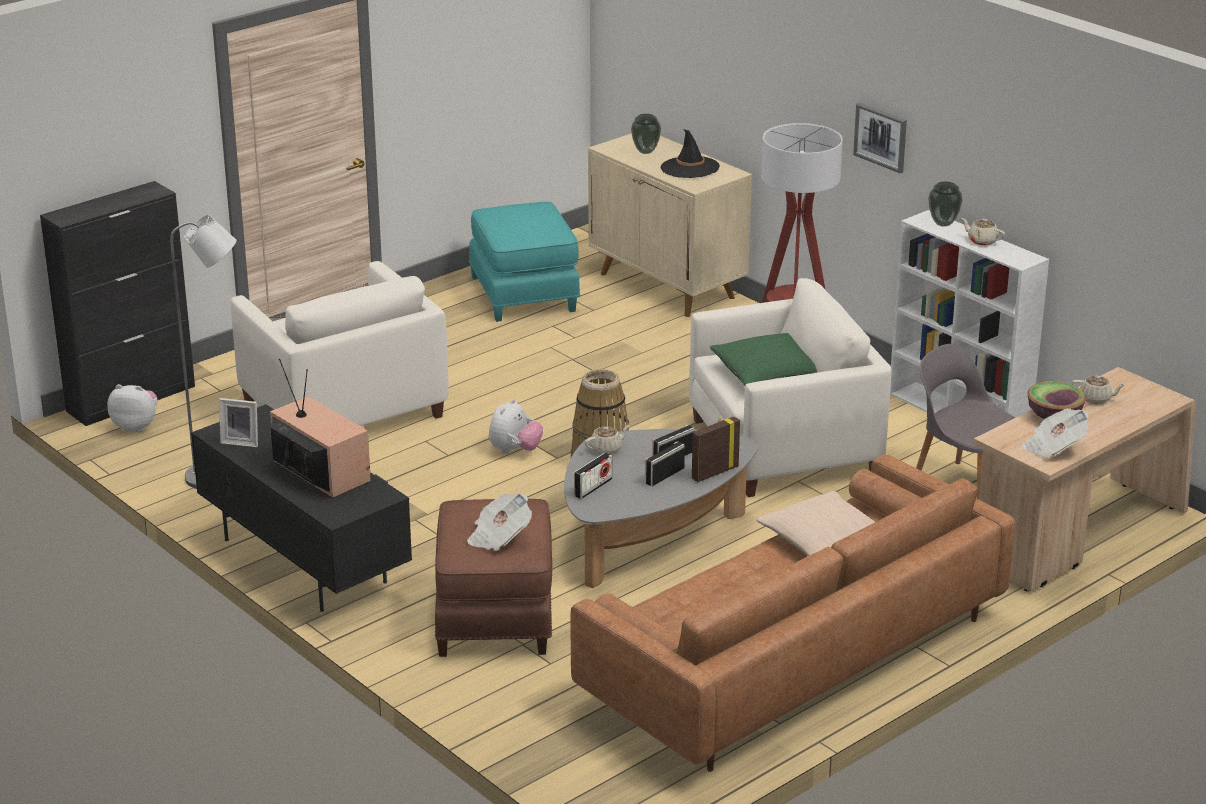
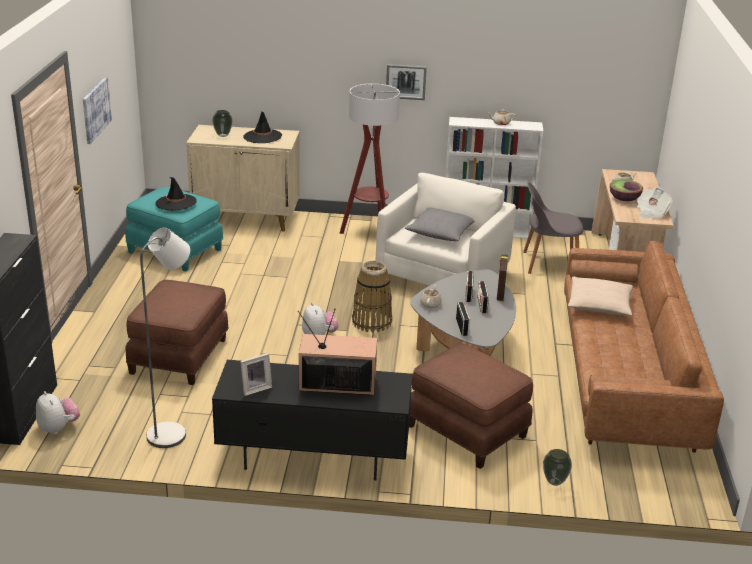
camera: 45 degrees left, 0 degrees up
plush toy [107,384,157,432] -> plush toy turned 90 degrees clockwise [36,391,80,435]
white armchair [231,261,449,426] -> brown ottoman [126,280,229,385]
newspaper [467,493,532,551] -> none
green pillow [710,333,817,386] -> grey pillow [405,207,474,241]
vase [928,181,963,227] -> vase moved to [543,449,572,486]
none -> picture [83,77,112,144]
none -> black hat [155,177,197,211]

